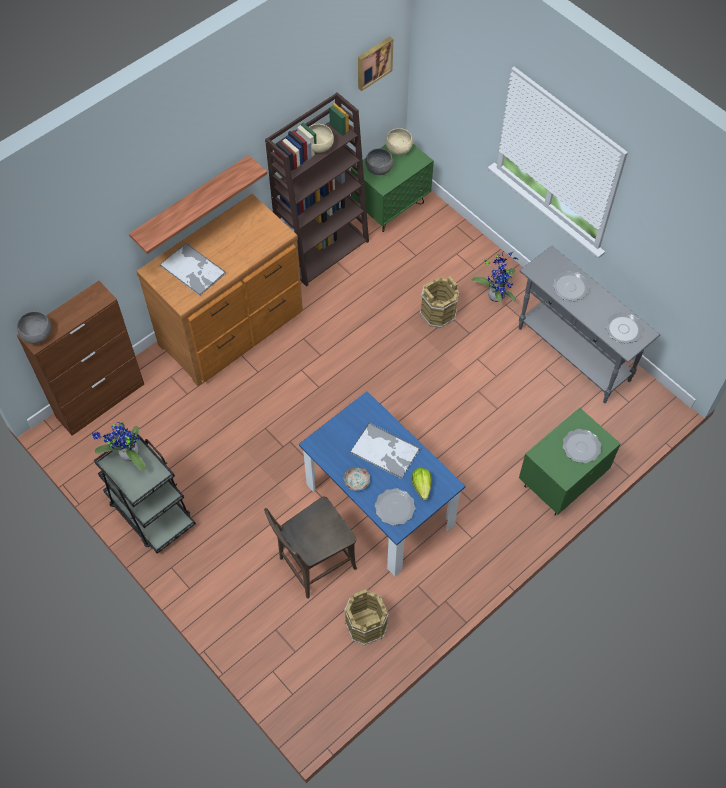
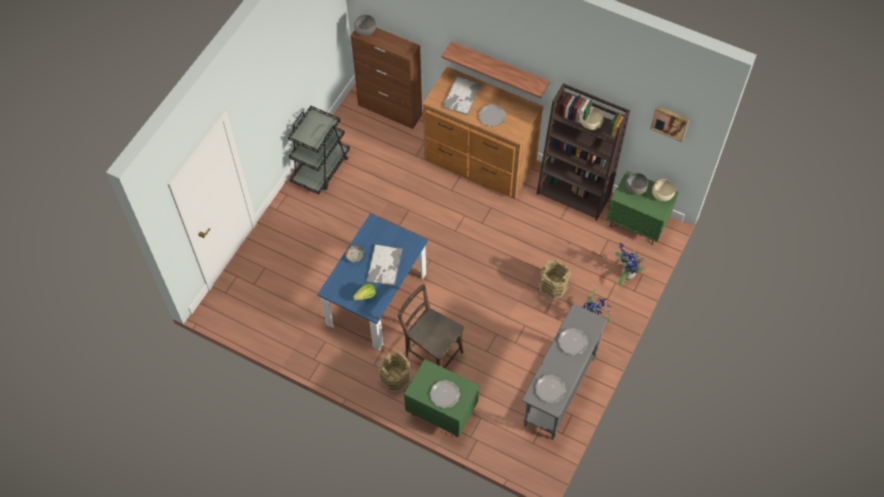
camera: 70 degrees right, 0 degrees up
potted plant [92,421,146,471] -> potted plant moved to [615,243,645,286]
brown chair [264,497,357,599] -> brown chair moved to [398,284,464,368]
brown bucket [344,589,388,645] -> brown bucket moved to [378,352,410,393]
plate [375,488,415,526] -> plate moved to [479,105,506,127]

